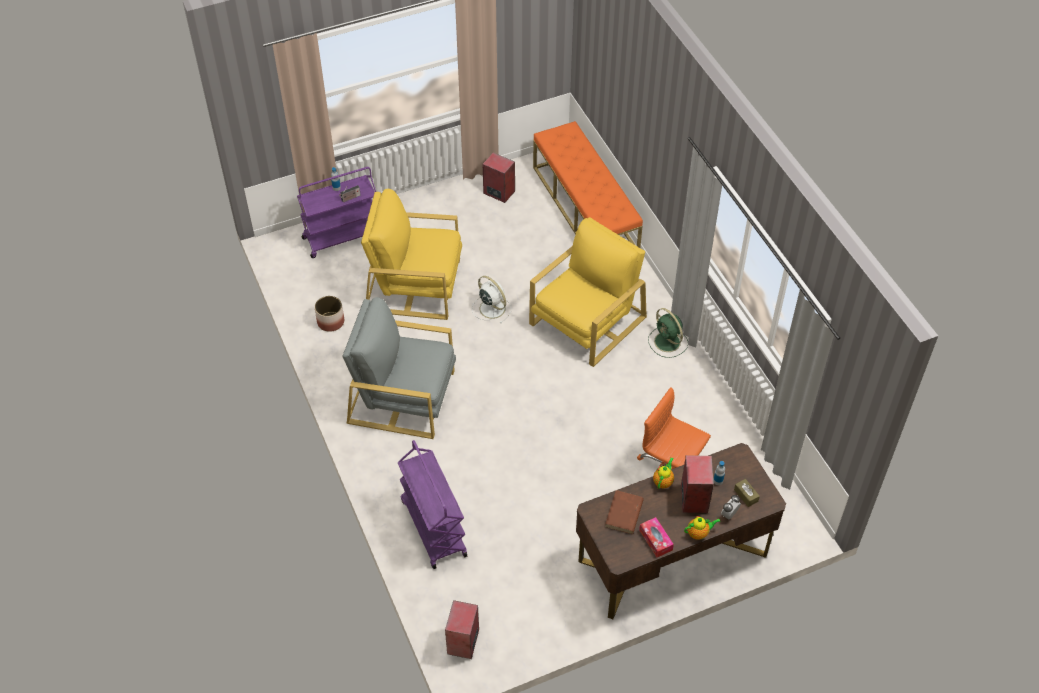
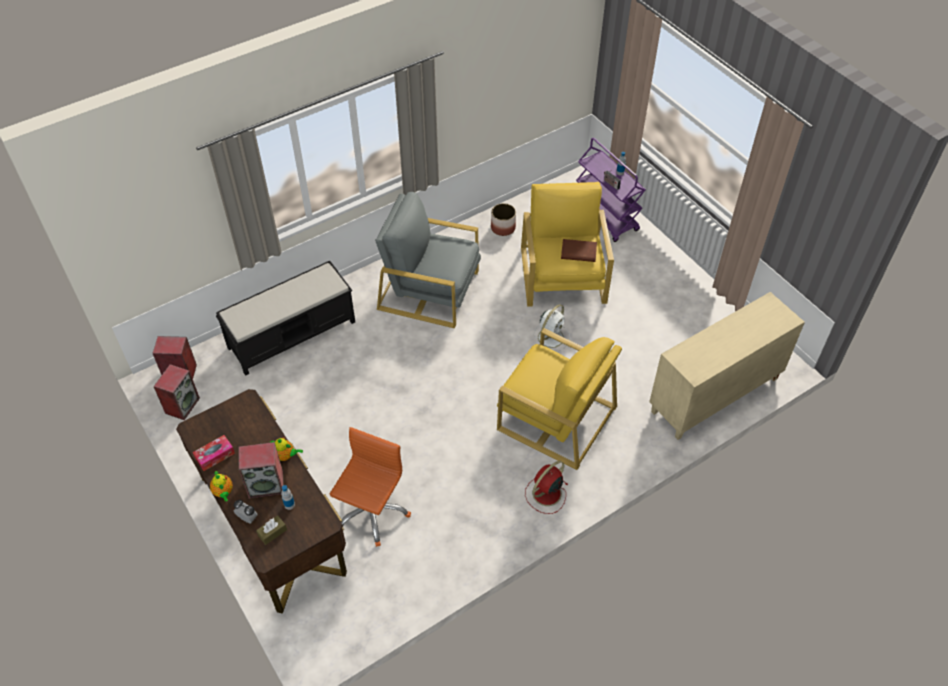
camera: 80 degrees right, 0 degrees up
grey armchair [342,297,456,439] -> grey armchair turned 75 degrees counterclockwise [375,192,481,329]
purple cart [397,440,467,569] -> black bench [216,261,355,376]
speaker [483,153,515,203] -> speaker moved to [153,364,200,420]
orange bench [533,121,643,248] -> beige cabinet [649,292,805,440]
brown book [605,490,644,534] -> brown book moved to [561,239,597,262]
green fan [648,308,688,358] -> red fan [525,461,568,514]

